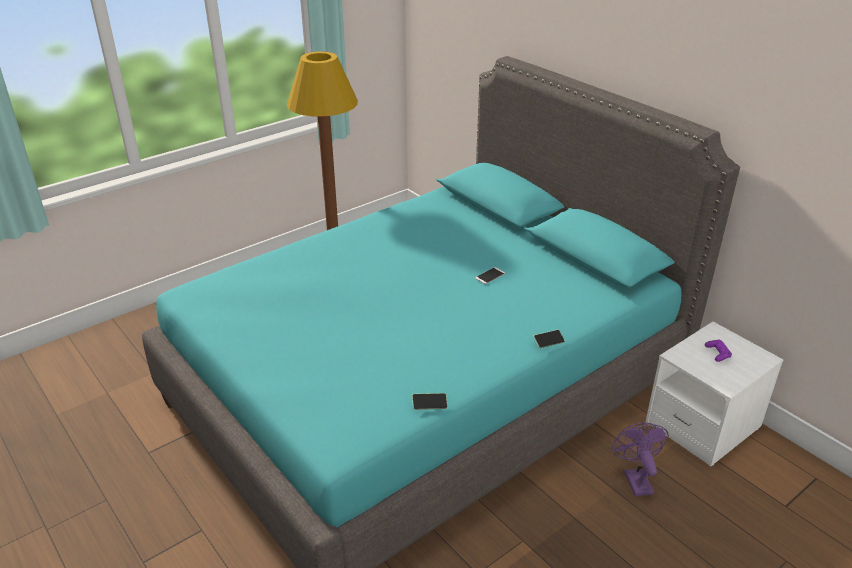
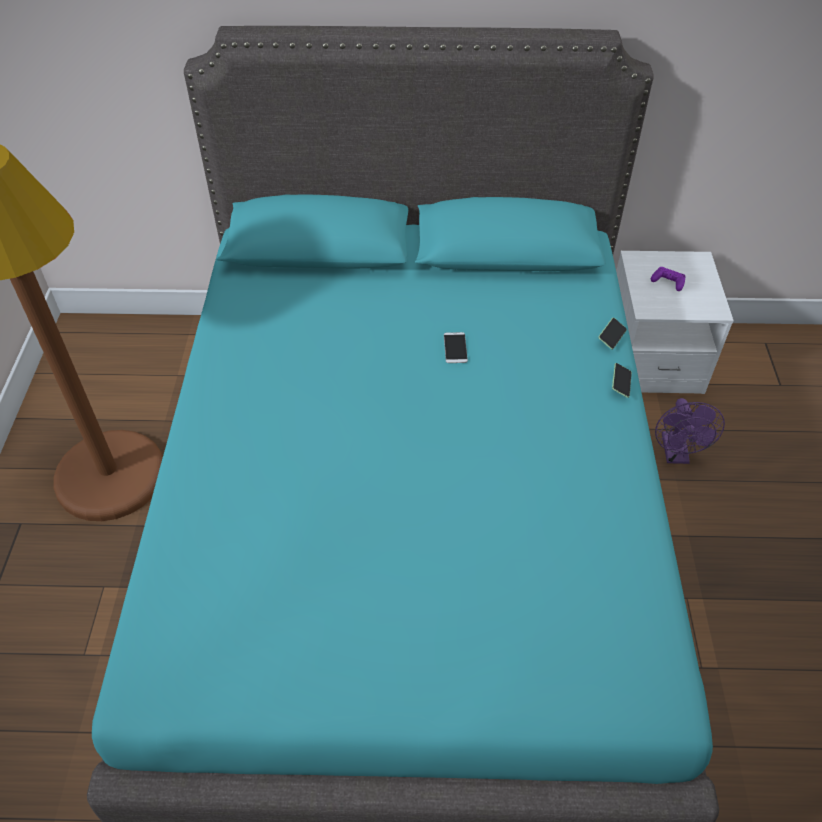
camera: 50 degrees left, 15 degrees up
phone [412,393,448,410] -> phone moved to [598,318,627,349]
purple fan [612,422,669,496] -> purple fan turned 120 degrees counterclockwise [655,398,725,464]

